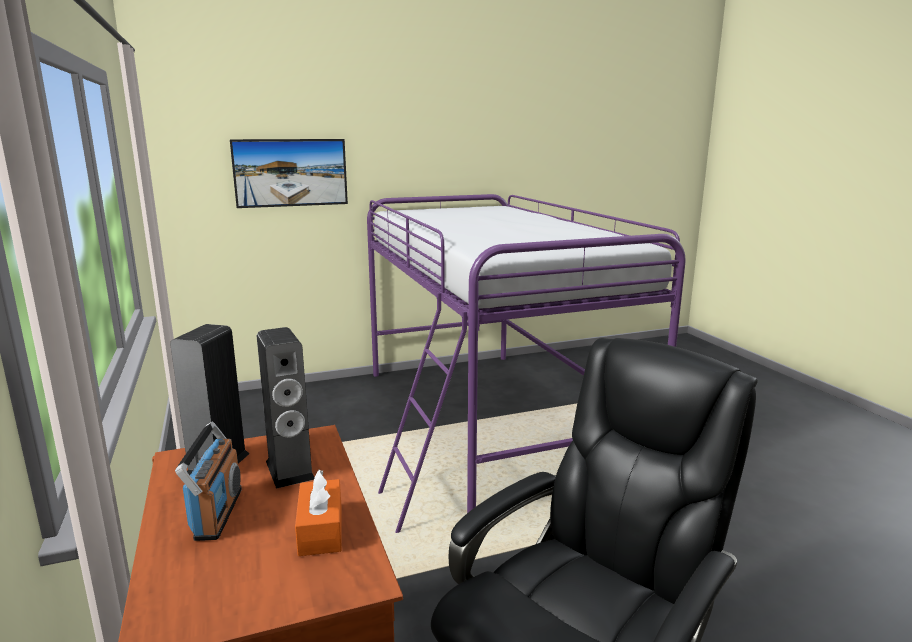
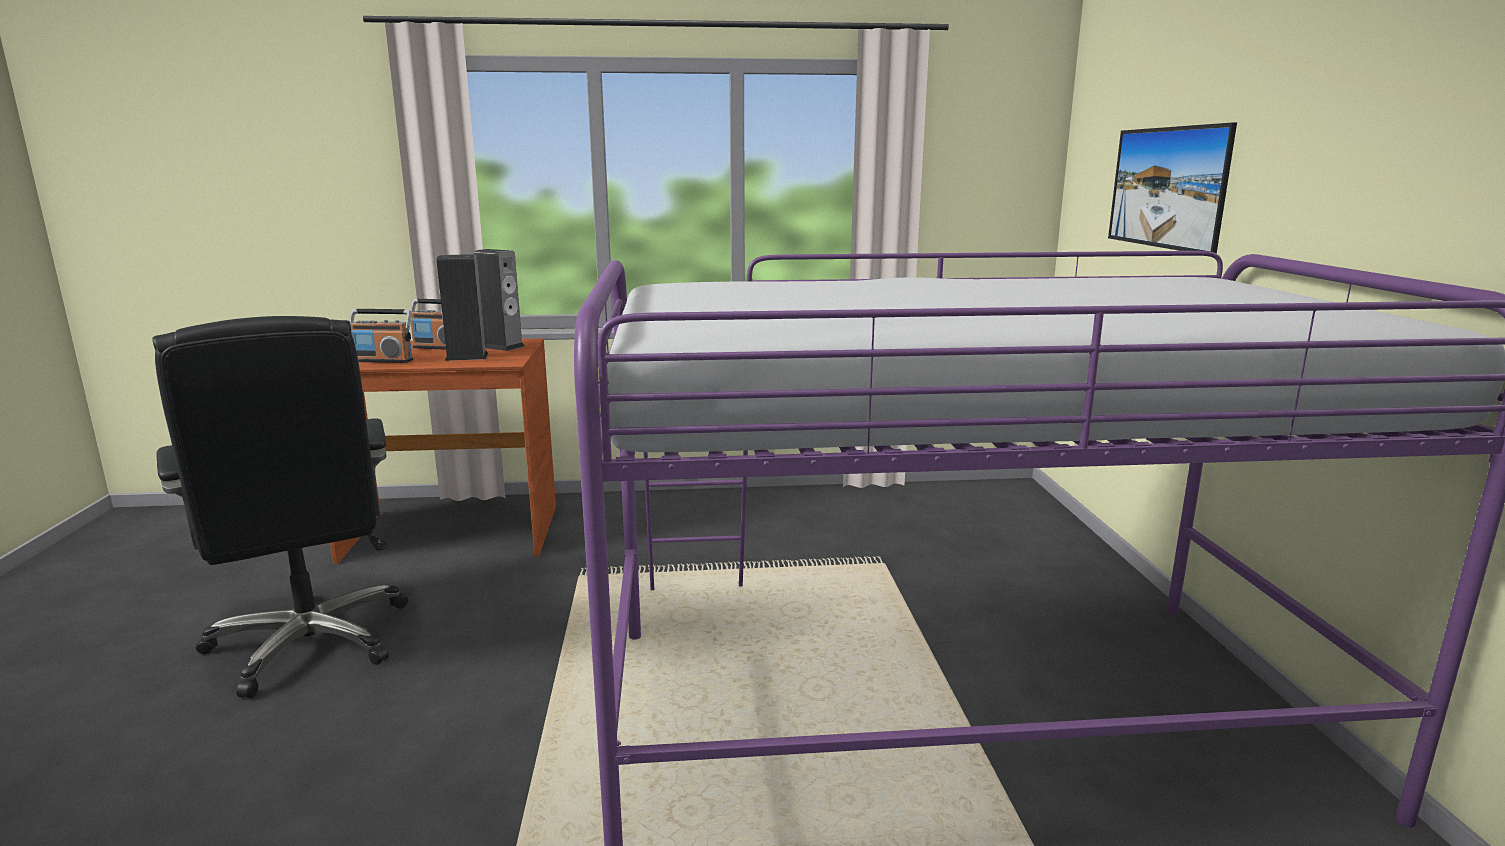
camera: 105 degrees right, 0 degrees up
orange tissue box [295,470,342,556] -> radio [349,309,413,363]

